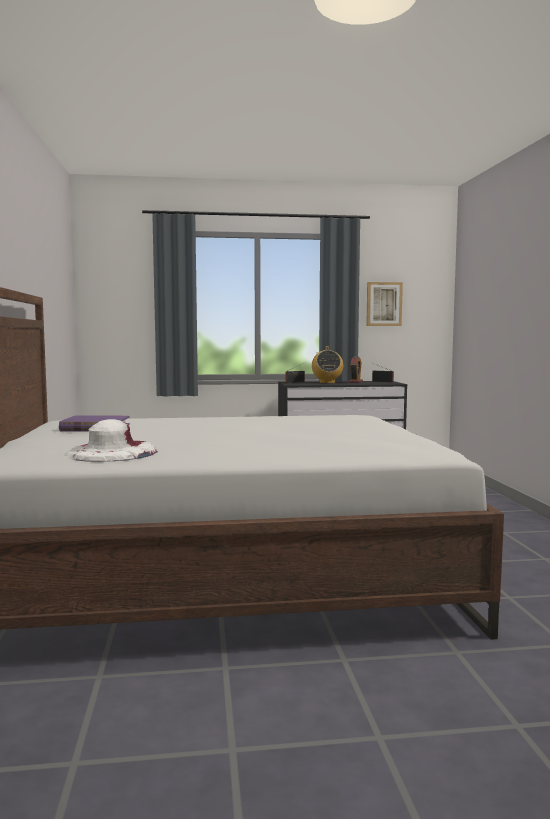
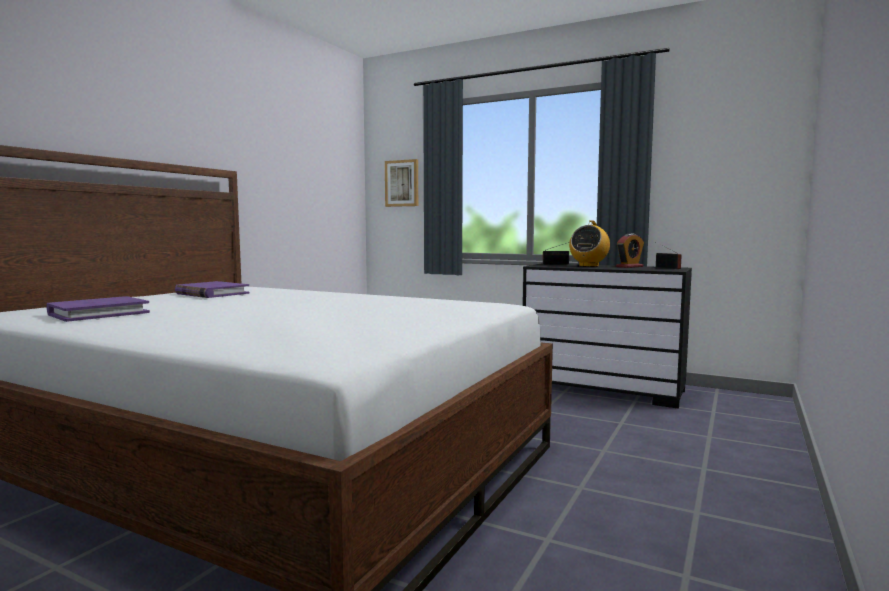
camera: 35 degrees right, 0 degrees up
white hat [64,419,158,462] -> purple book [47,296,150,322]
picture [366,282,403,326] -> picture moved to [385,159,418,207]

